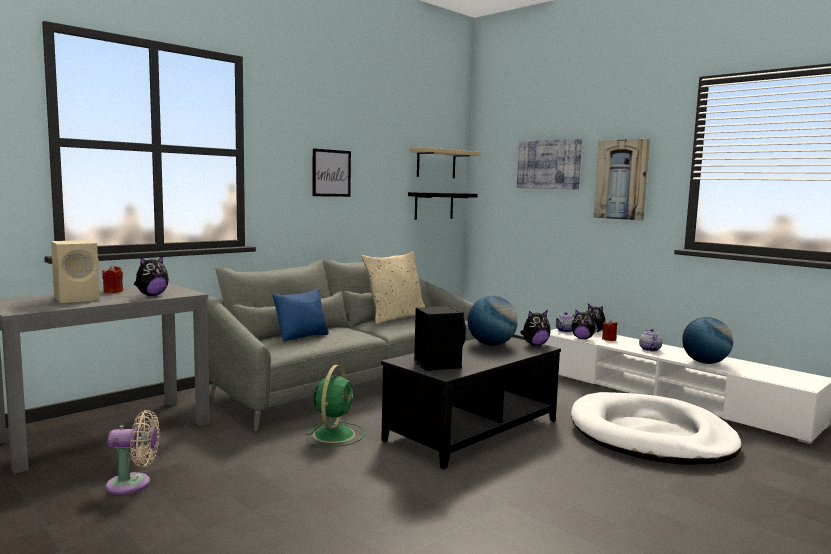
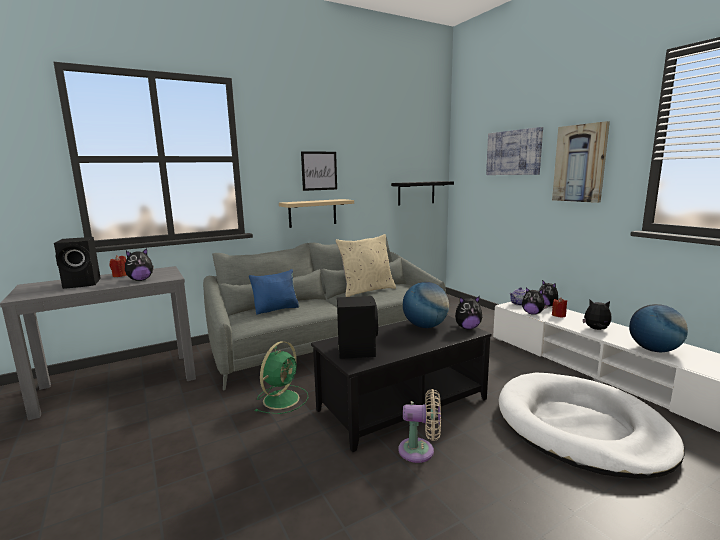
camera: 15 degrees right, 5 degrees up
beige speaker [51,240,100,303] -> black speaker [54,237,101,289]
beige fan [105,410,159,495] -> beige fan moved to [398,389,441,463]
beige shelf [410,148,480,178] -> beige shelf moved to [279,199,354,228]
teapot [639,329,662,351] -> plush toy [583,300,612,330]

